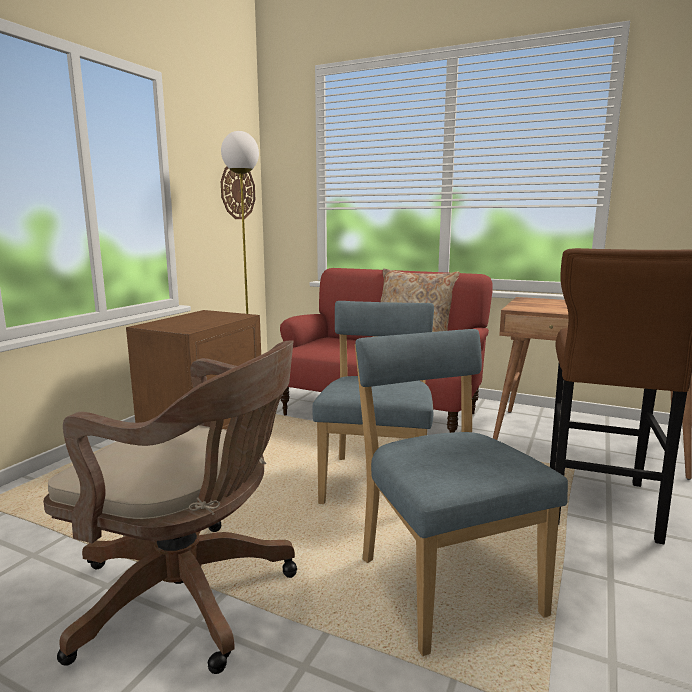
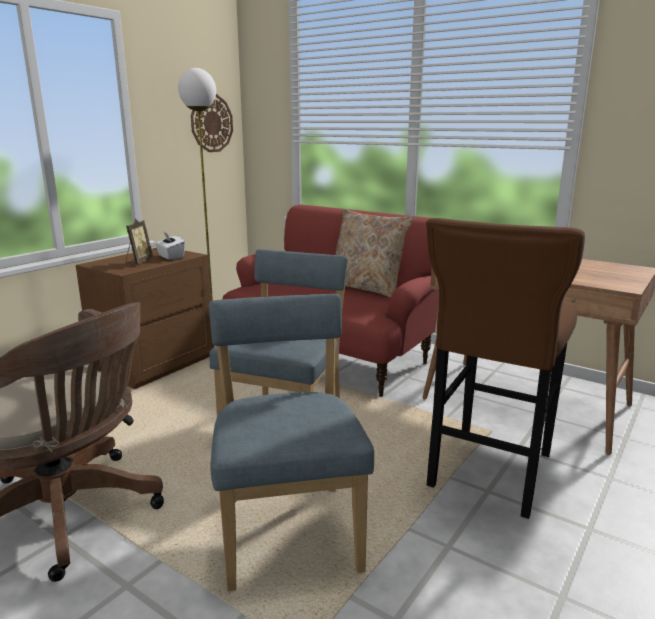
camera: 10 degrees right, 5 degrees up
none -> picture frame [126,219,153,264]
none -> white tissue box [155,231,185,260]

